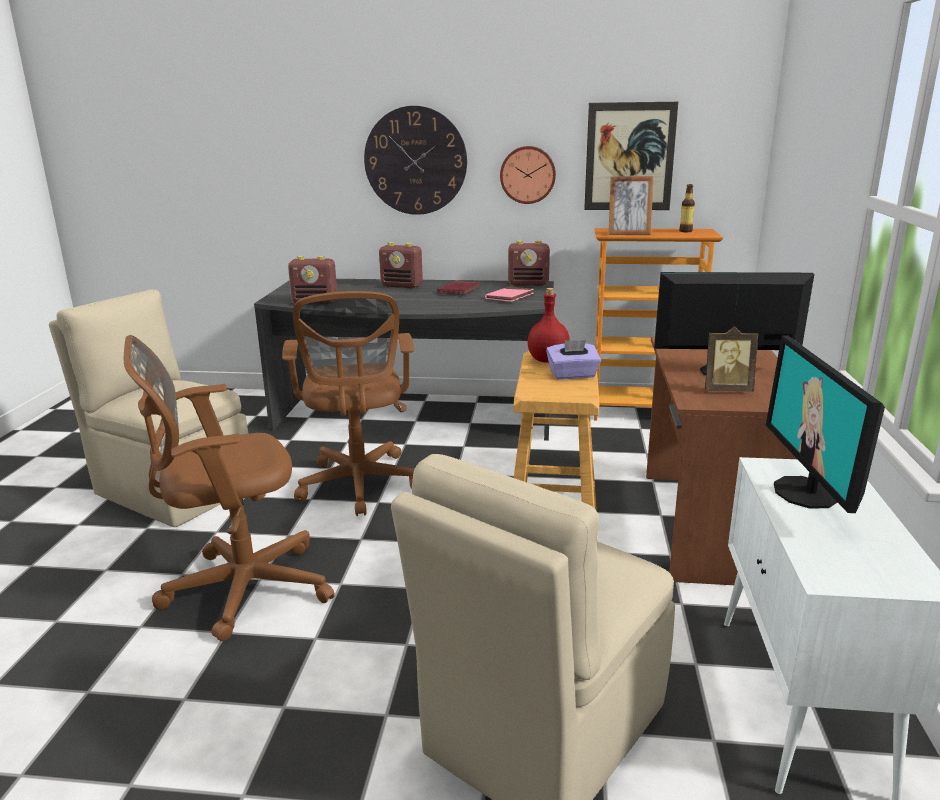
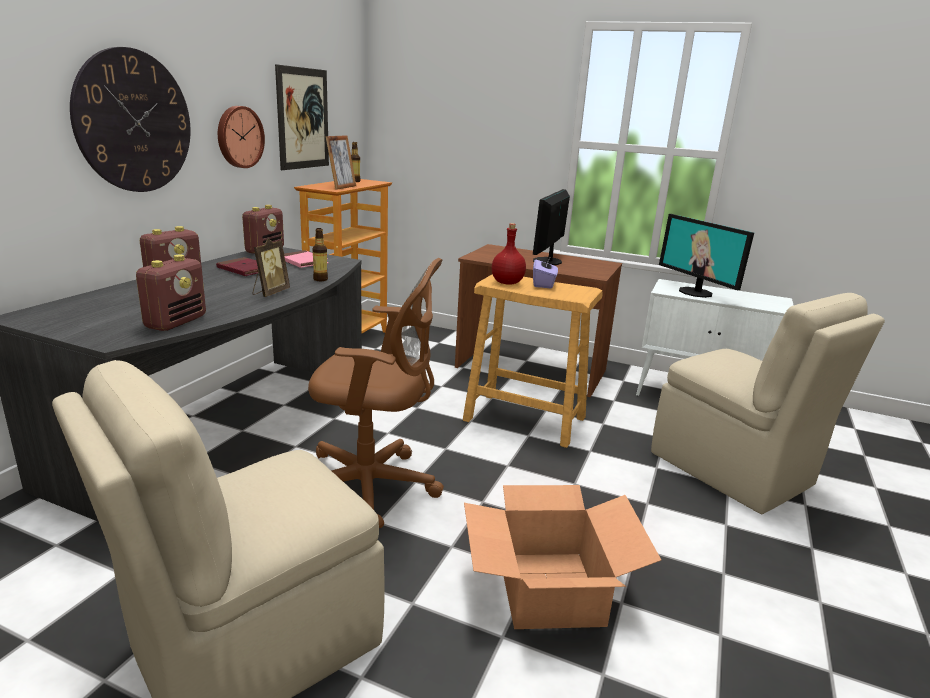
camera: 75 degrees left, 0 degrees up
brown office chair [124,335,335,641] -> cardboard box [464,485,661,629]
picture frame [705,326,759,392] -> picture frame moved to [253,238,290,297]
monitor [766,335,885,513] -> monitor turned 45 degrees clockwise [659,214,754,298]
none -> bottle [312,228,328,281]

